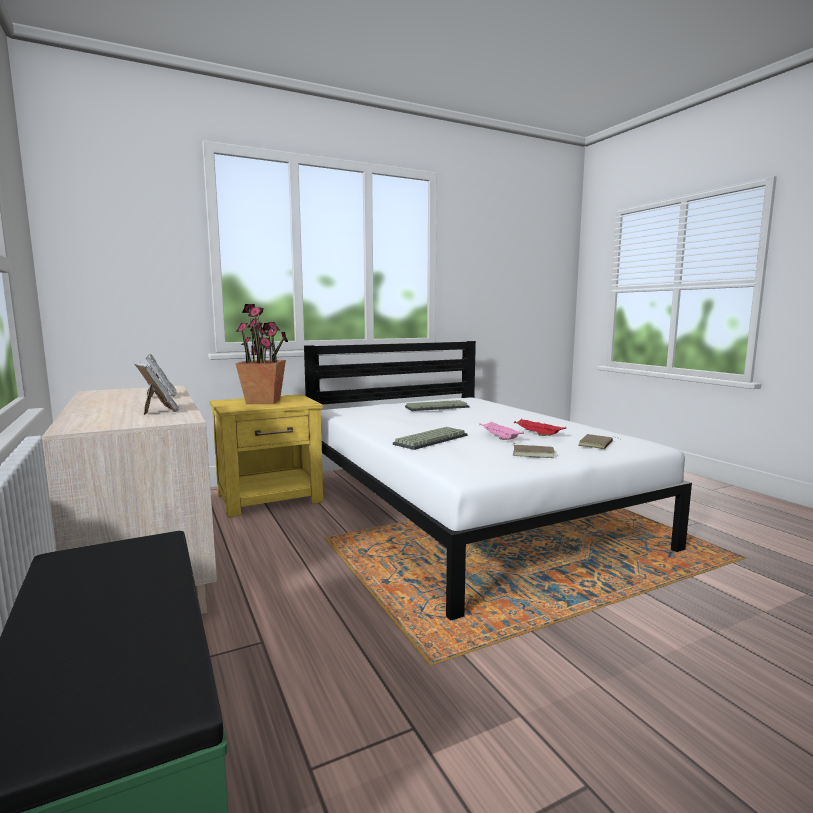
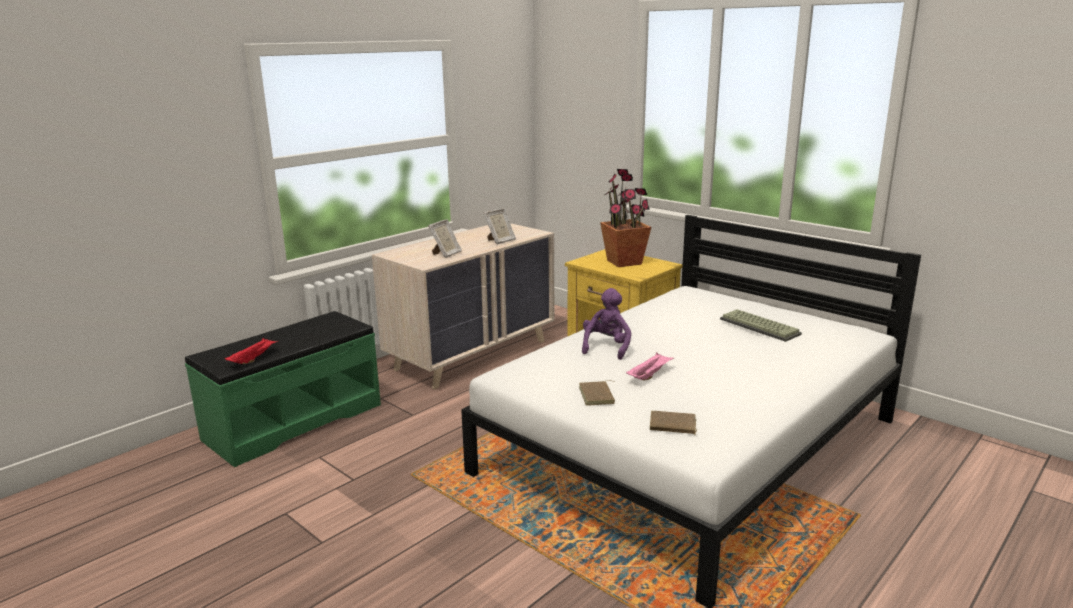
camera: 70 degrees right, 10 degrees up
keyboard [393,427,467,450] -> purple plush toy [582,288,631,360]
red tray [514,419,566,436] -> red tray moved to [225,338,279,364]

